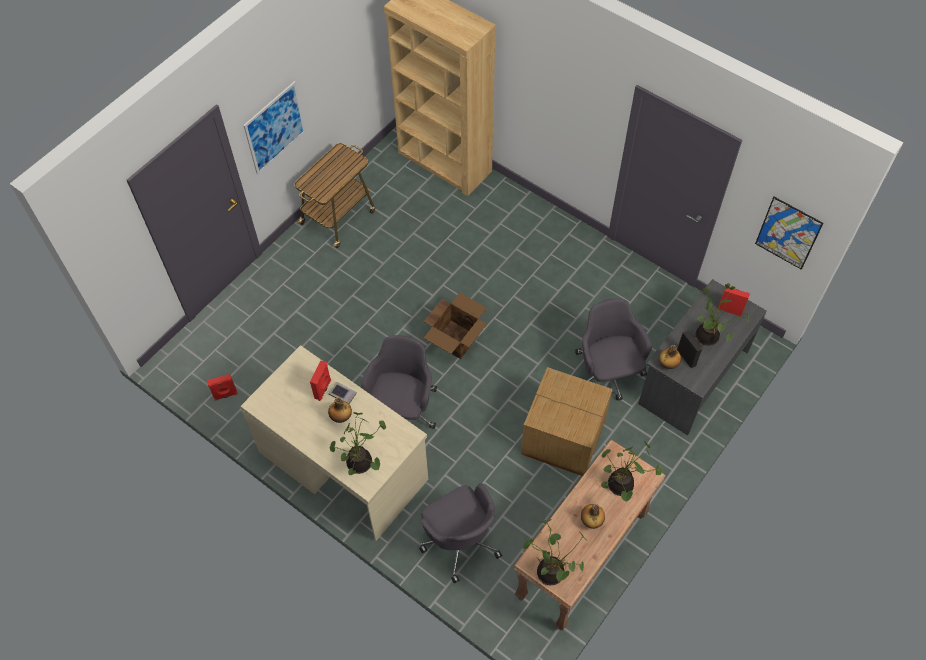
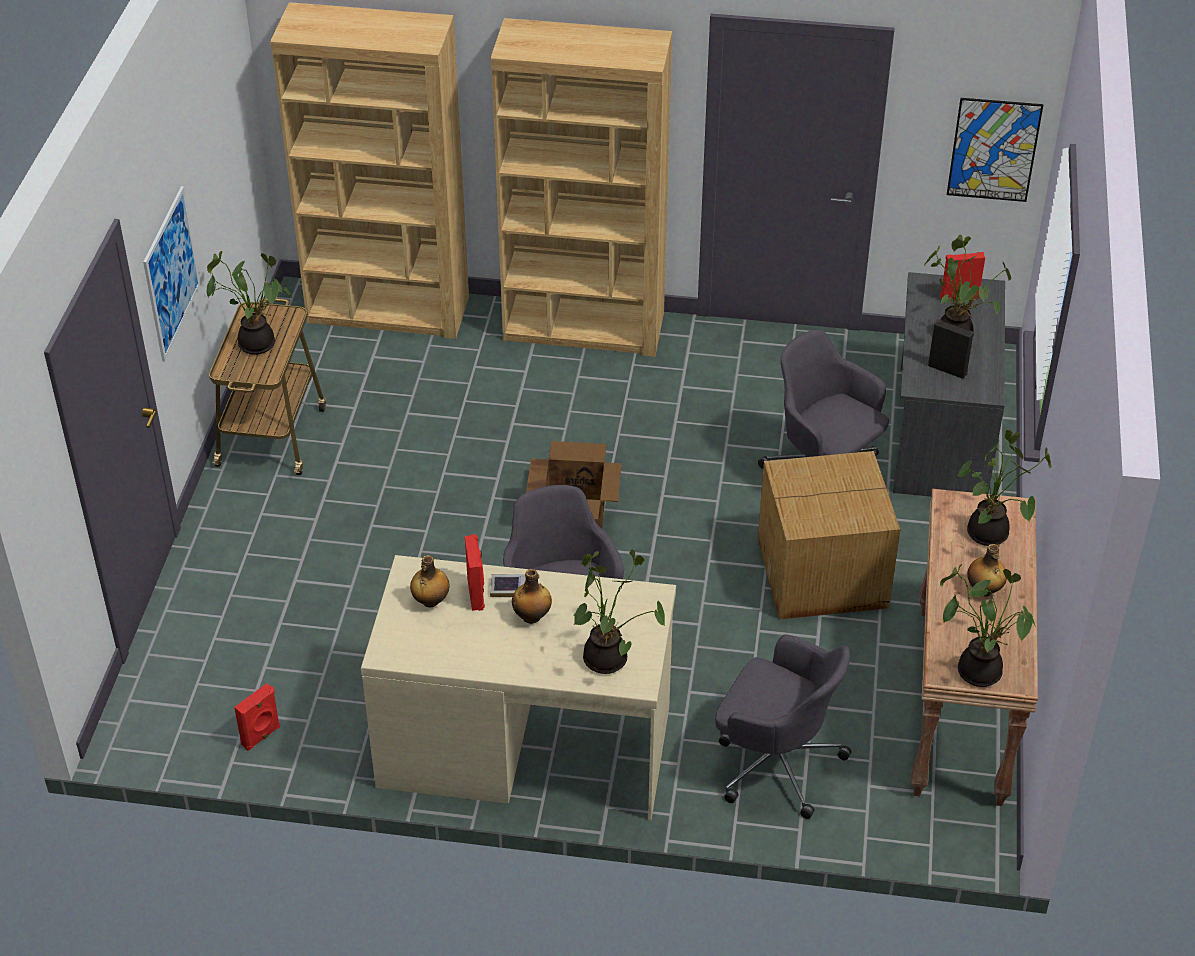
camera: 30 degrees left, 15 degrees down
bottle [659,345,681,369] -> bottle moved to [410,555,450,608]
none -> potted plant [207,251,292,355]
none -> brown bookcase [491,18,672,357]

